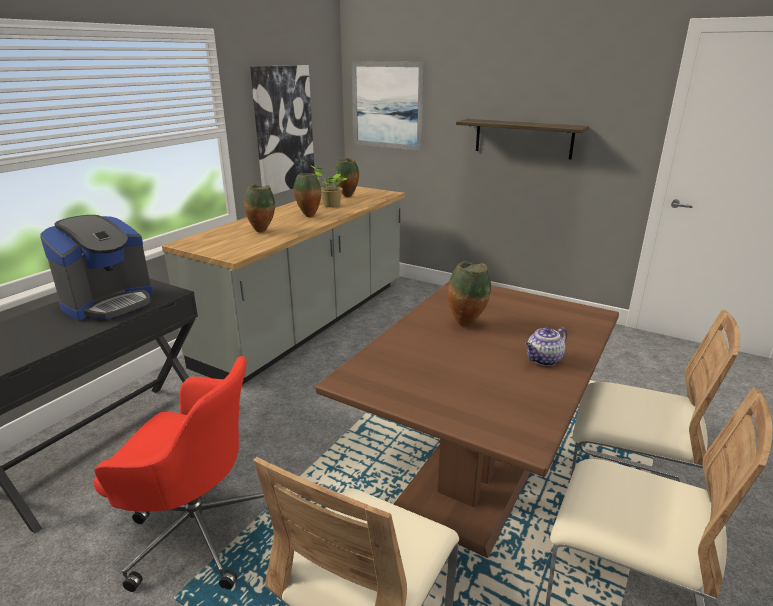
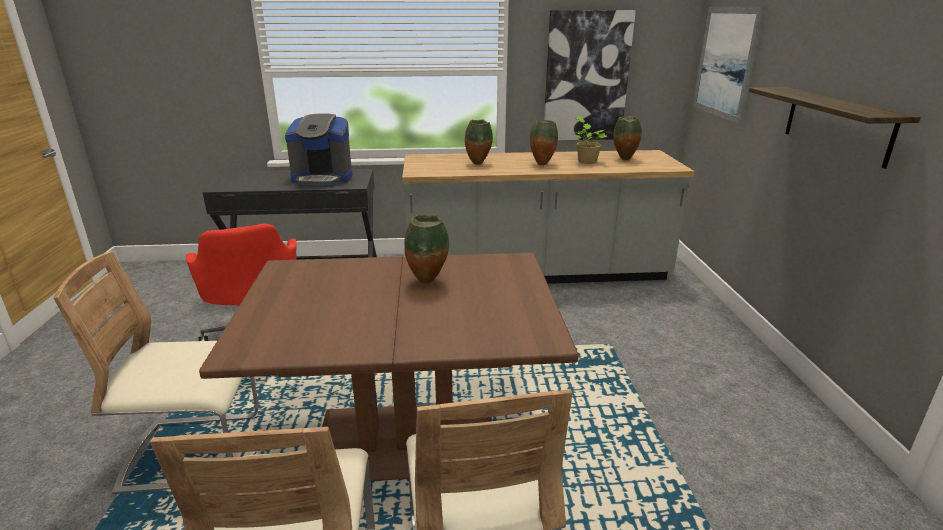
camera: 55 degrees right, 0 degrees up
teapot [525,327,567,366] -> none

